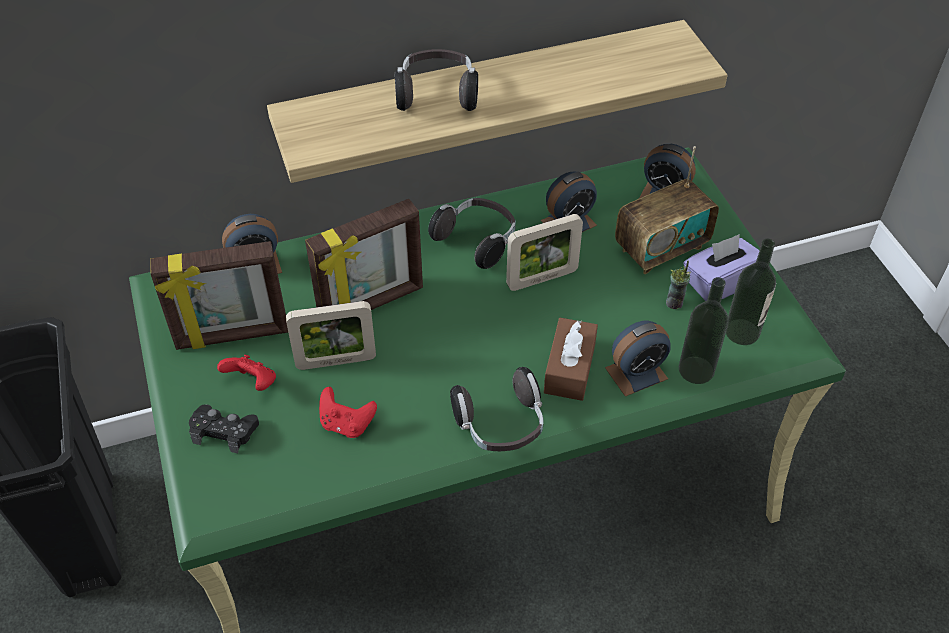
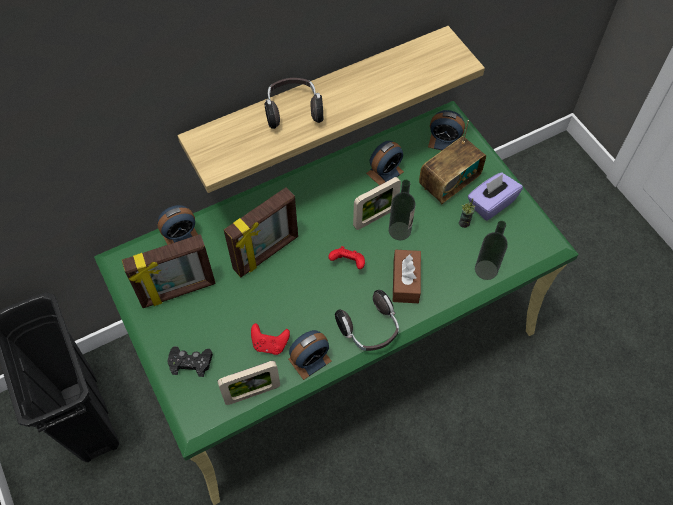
camera: 10 degrees left, 10 degrees up
red game controller [217,355,276,391] -> red game controller moved to [328,246,365,269]
picture frame [286,301,376,370] -> picture frame moved to [217,361,280,405]
headphones [428,198,516,269] -> none
alarm clock [605,320,671,397] -> alarm clock moved to [288,330,332,380]
bottle [726,239,776,345] -> bottle moved to [389,180,416,240]

